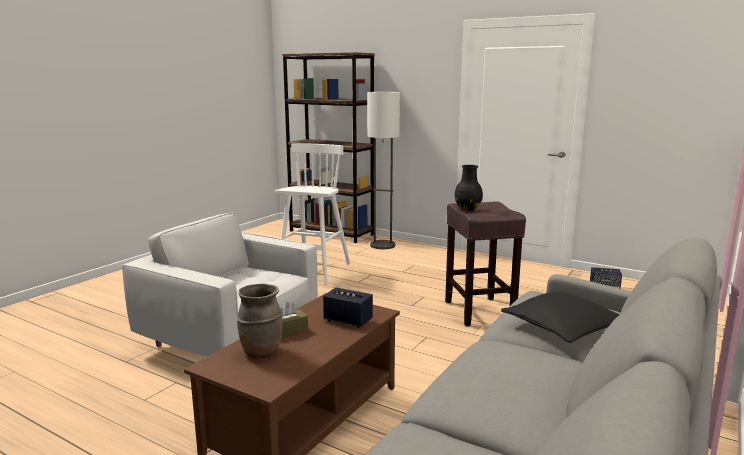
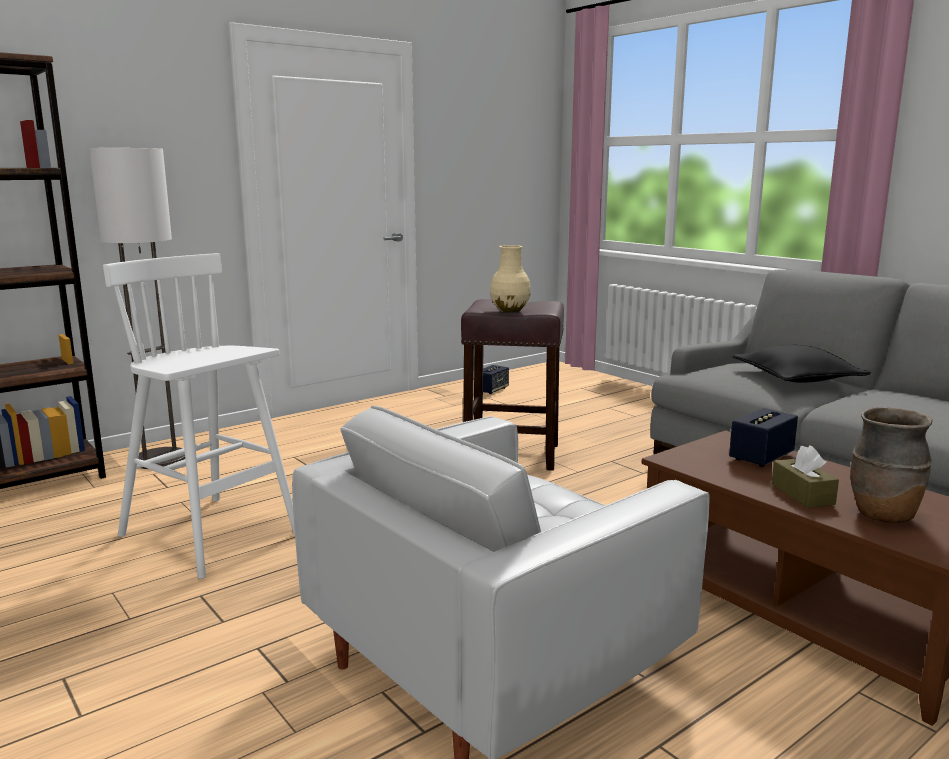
camera: 70 degrees left, 0 degrees up
black vase [454,165,483,211] -> beige vase [490,245,531,313]

